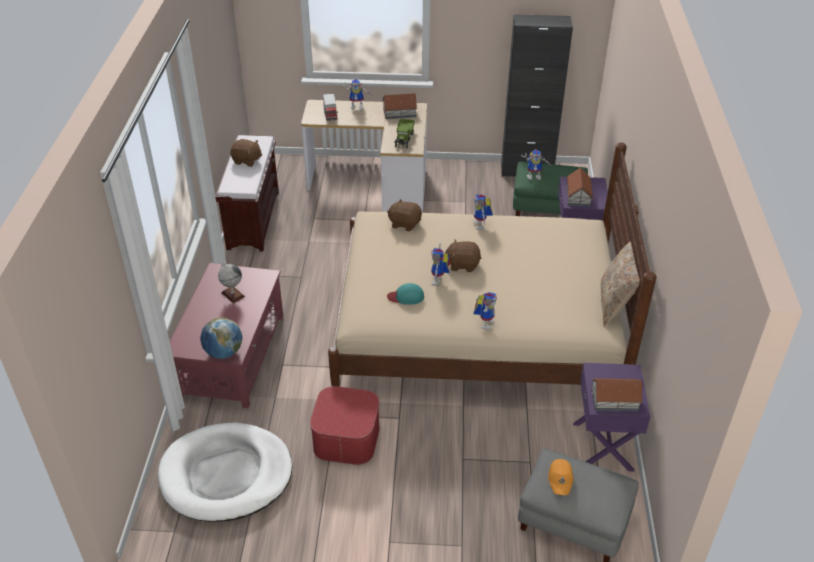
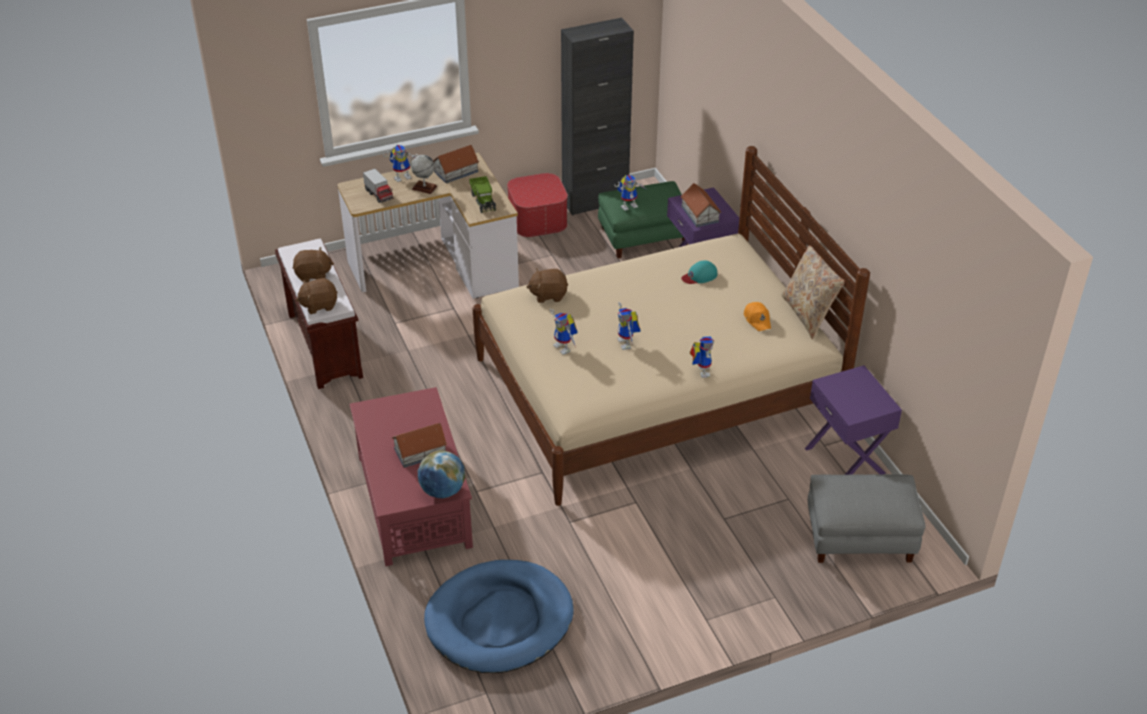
camera: 25 degrees left, 0 degrees up
white dog bed [158,423,292,522] -> blue dog bed [424,560,574,673]
globe [218,263,245,303] -> globe moved to [410,154,437,194]
ottoman [310,386,379,465] -> ottoman moved to [507,173,568,237]
turquoise cap [387,283,424,305] -> turquoise cap moved to [681,260,717,284]
brown plush toy [443,239,481,272] -> brown plush toy moved to [296,278,338,314]
toy robot [473,190,493,230] -> toy robot moved to [550,309,578,355]
orange cap [548,459,573,495] -> orange cap moved to [744,302,771,331]
toy house [591,378,643,411] -> toy house moved to [391,423,447,468]

